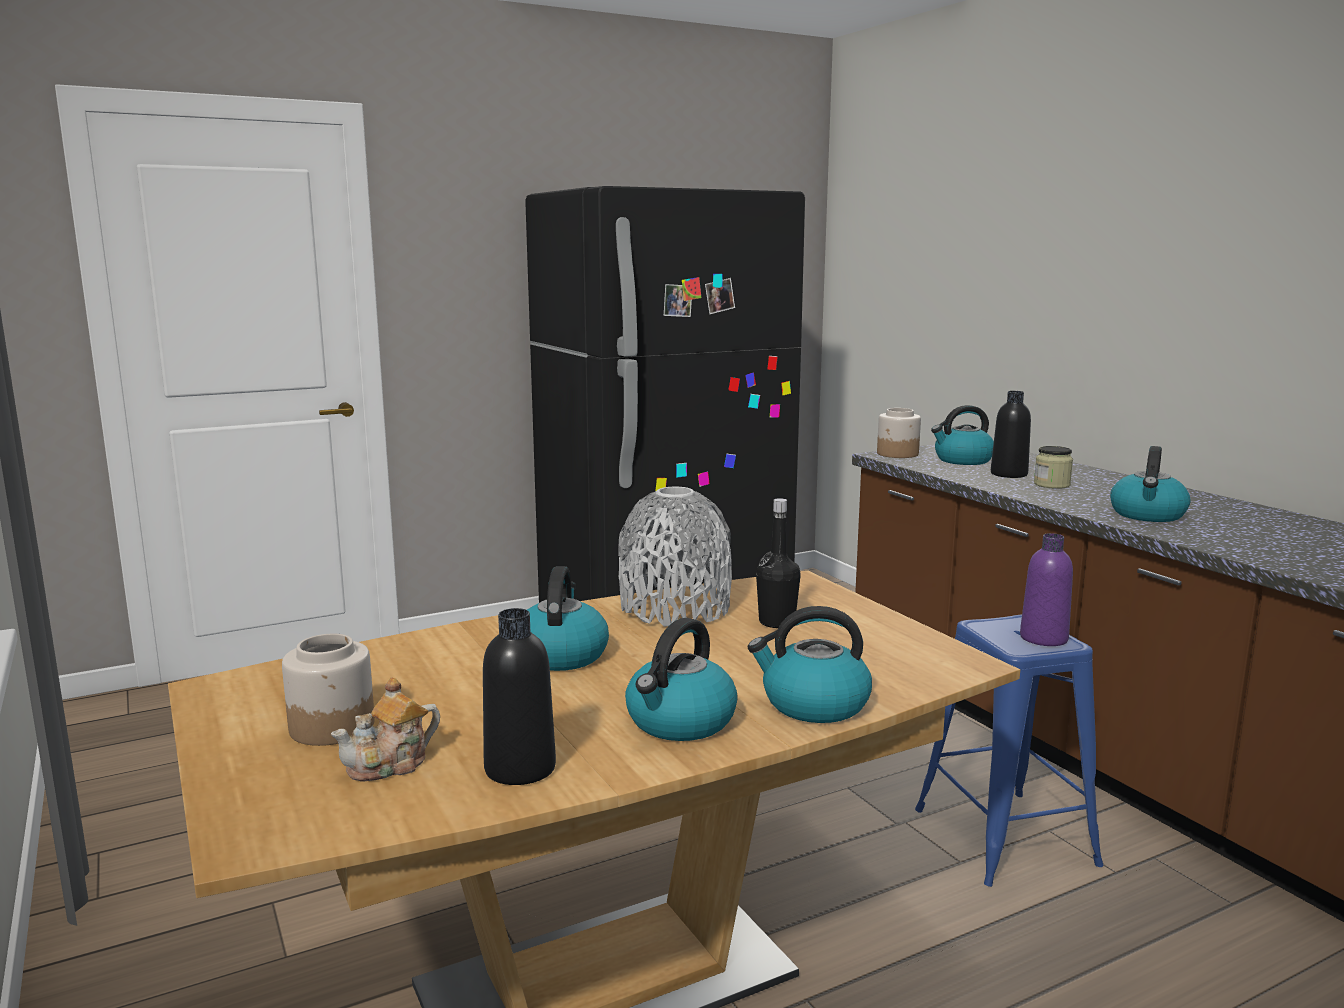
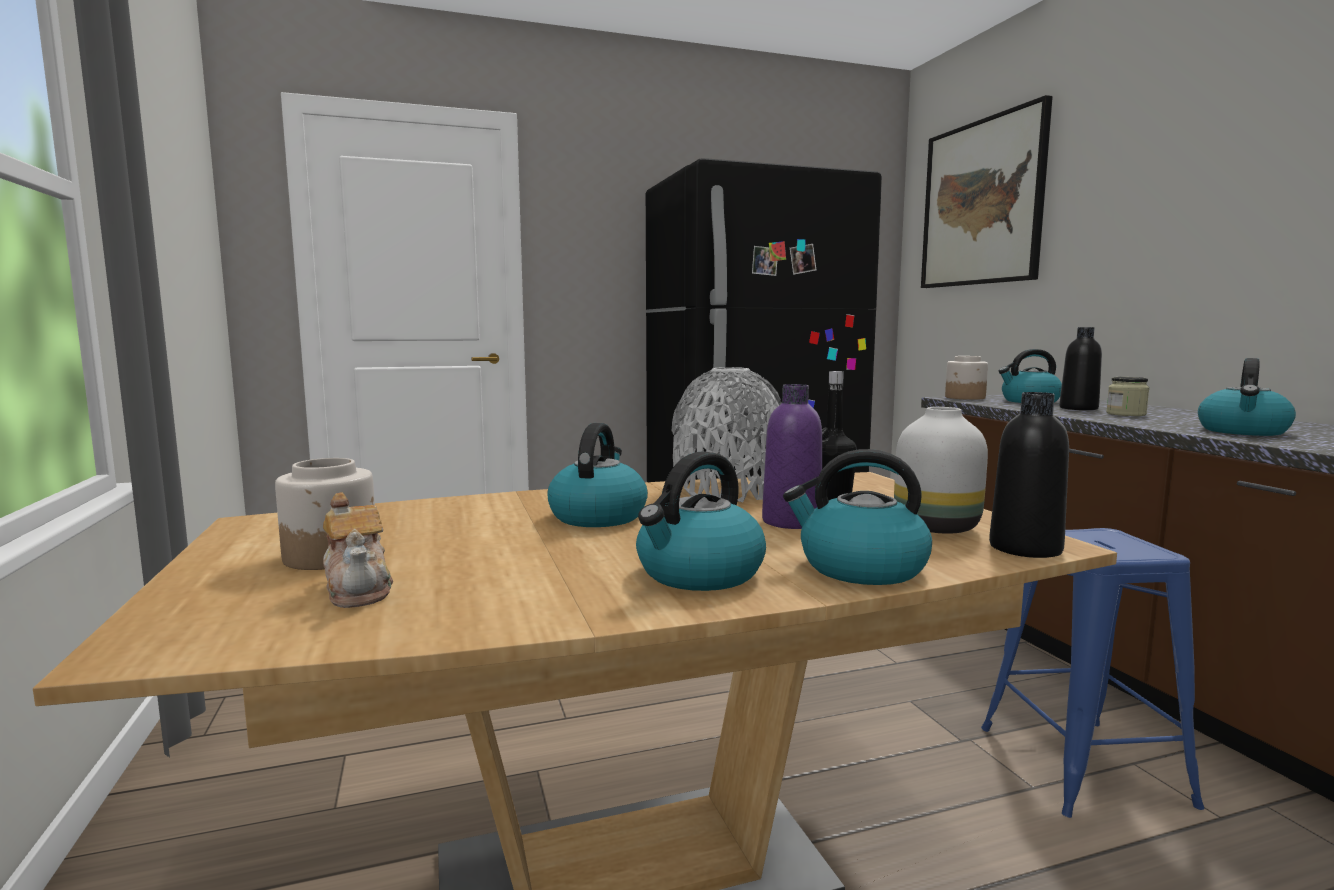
camera: 10 degrees right, 5 degrees down
teapot [331,678,440,781] -> teapot turned 90 degrees counterclockwise [323,492,393,608]
black bottle [483,608,556,785] -> black bottle moved to [989,392,1069,558]
purple bottle [1020,533,1073,646] -> purple bottle moved to [762,384,822,529]
none -> white vase [894,407,988,534]
none -> picture [921,95,1053,288]

